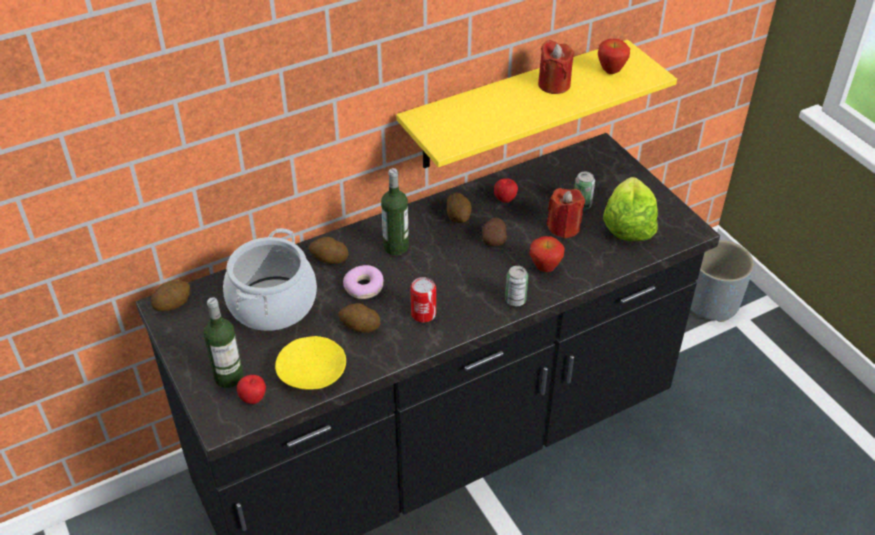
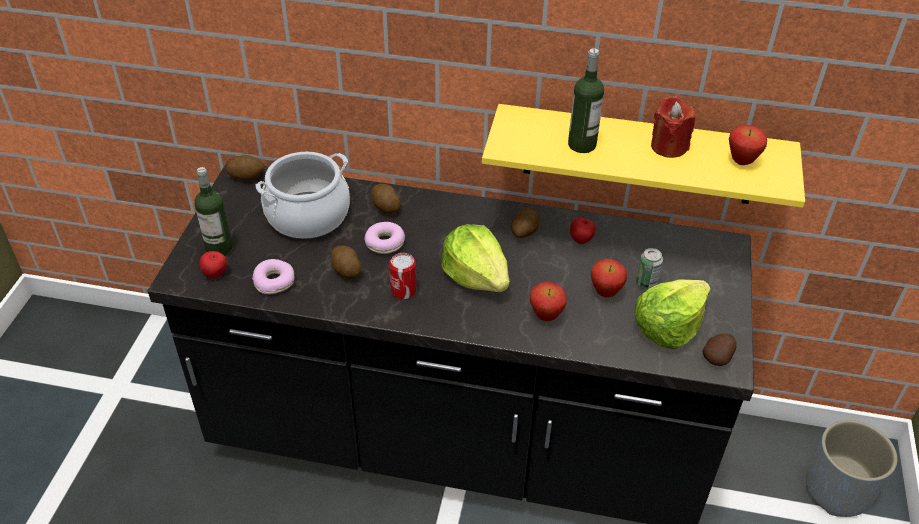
camera: 40 degrees right, 0 degrees up
yellow bowl [275,336,346,390] -> donut [252,259,294,294]
bottle [381,168,409,255] -> bottle moved to [568,48,604,153]
potato [482,217,507,247] -> potato moved to [702,333,737,366]
can [505,266,528,306] -> none
red candle [547,188,585,239] -> apple [591,259,627,297]
none -> lettuce [442,224,509,292]

